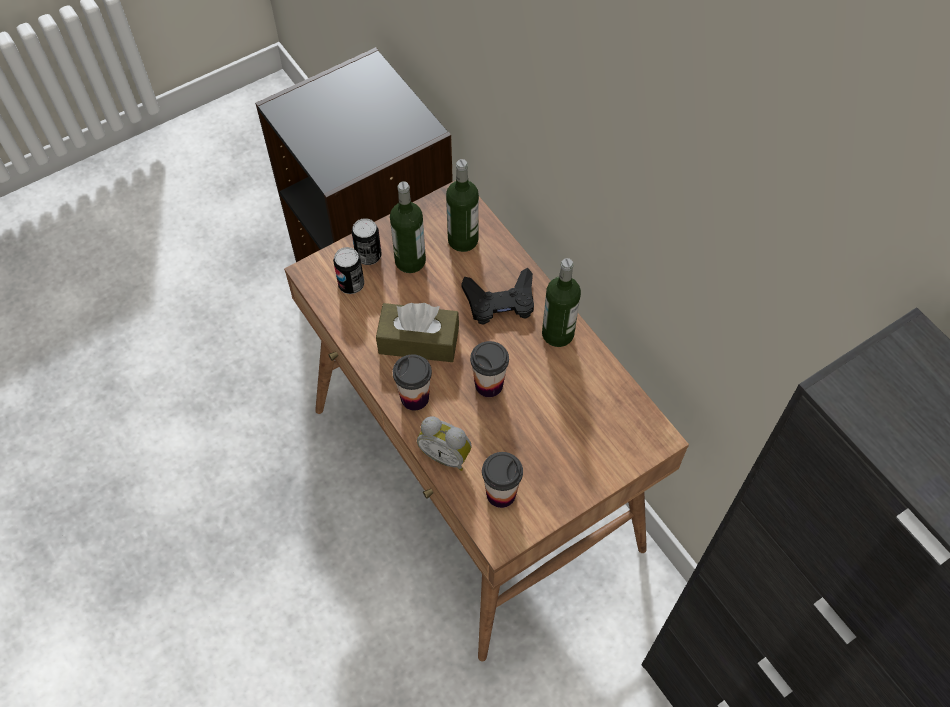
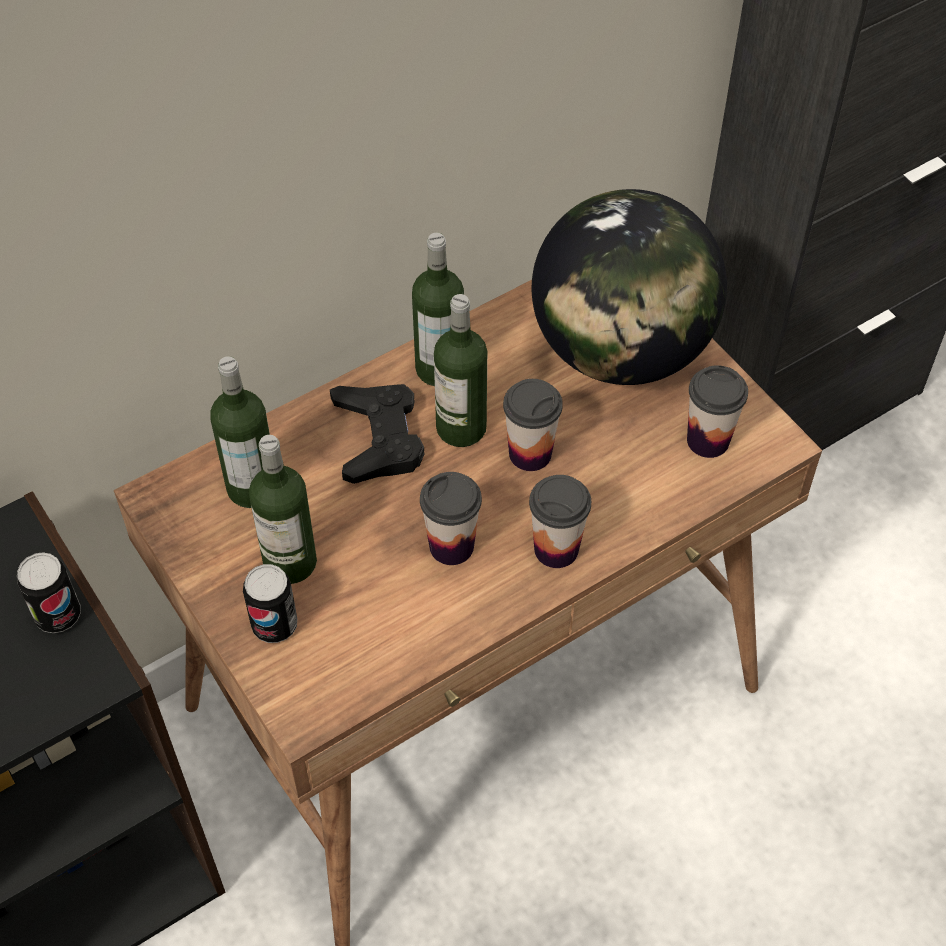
camera: 90 degrees left, 5 degrees down
can [333,247,364,294] -> can moved to [17,552,81,633]
brown tissue box [376,303,459,362] -> cup [420,472,482,565]
alarm clock [417,416,472,471] -> none
none -> bottle [434,294,487,447]
none -> globe [532,189,727,385]

